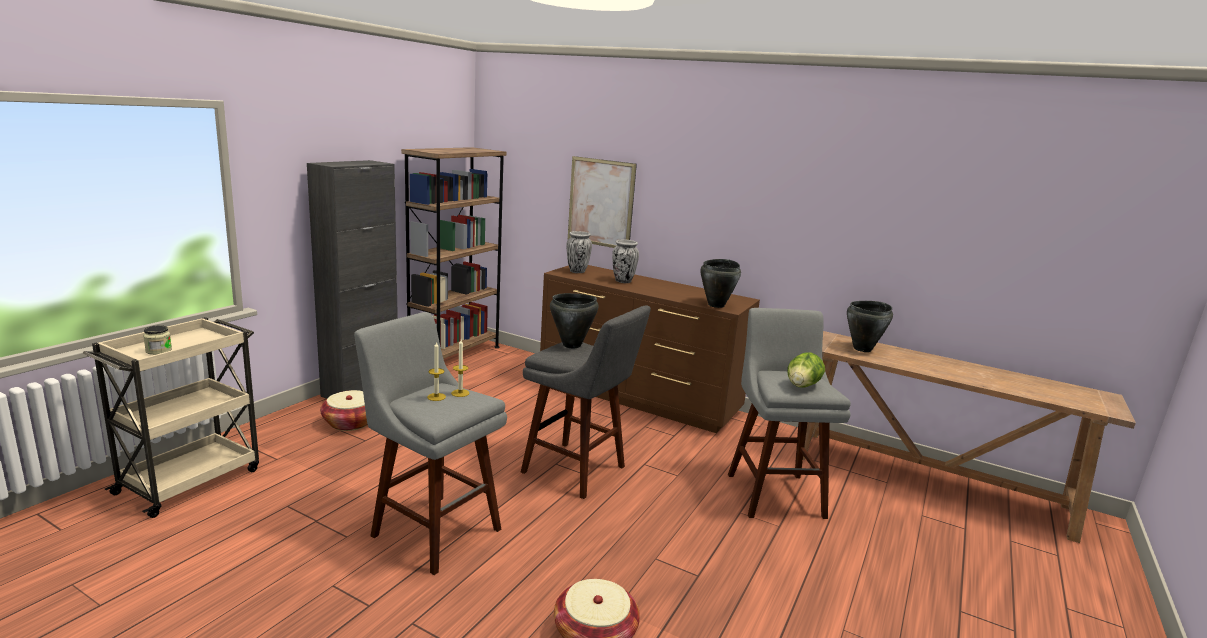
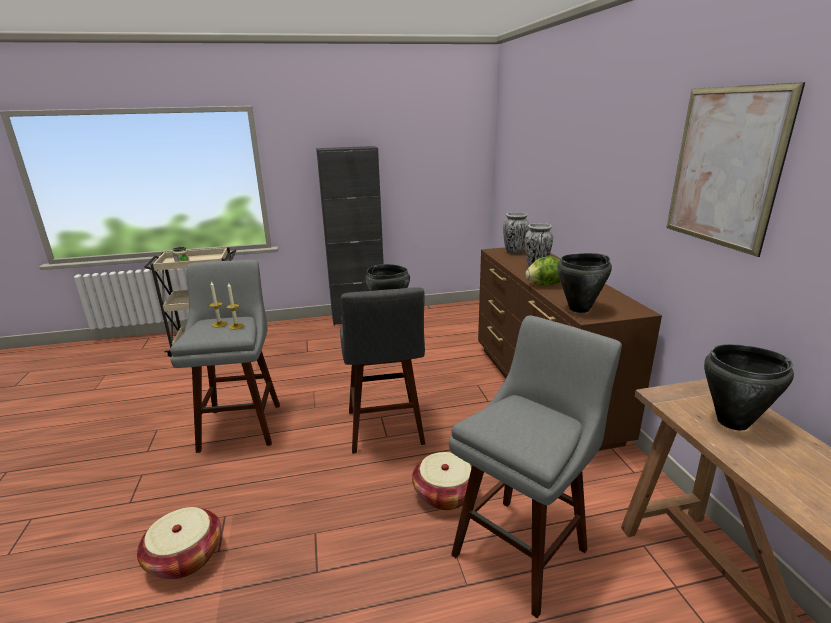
camera: 50 degrees right, 5 degrees up
basket [320,390,368,431] -> basket moved to [412,452,472,510]
brown bookcase [401,147,506,359] -> none
picture [568,156,637,248] -> picture moved to [666,82,805,257]
lettuce [787,352,825,388] -> lettuce moved to [525,256,561,285]

